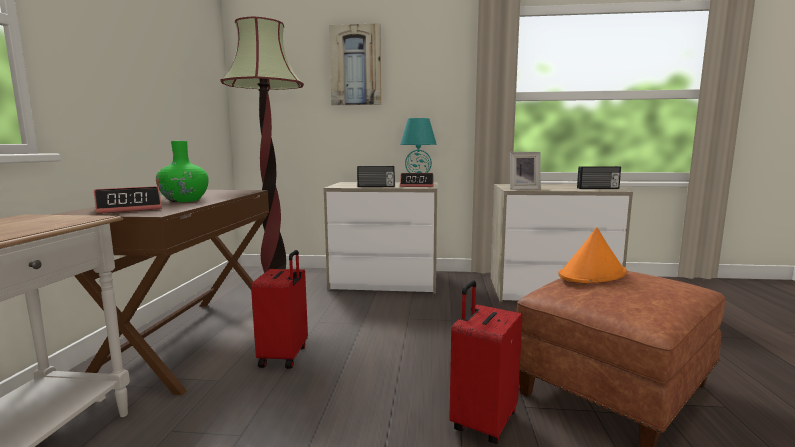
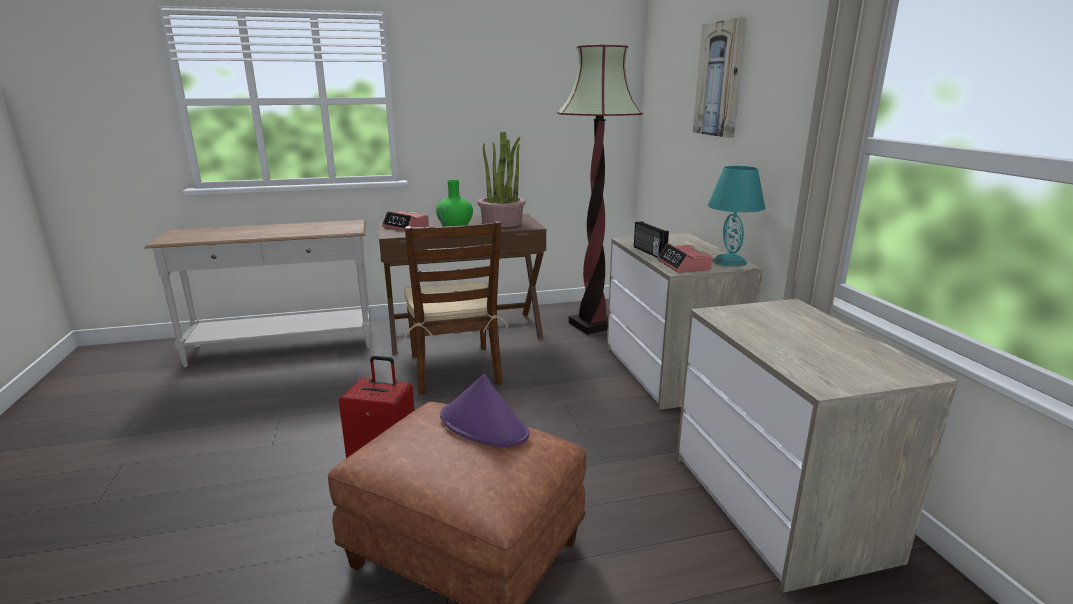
camera: 70 degrees right, 10 degrees up
red suitcase [251,250,308,369] -> brown chair [404,221,508,395]
picture frame [510,152,541,190] -> none
orange hat [558,227,627,283] -> purple hat [440,374,529,447]
radio [577,166,621,189] -> none
none -> potted plant [478,131,525,227]

